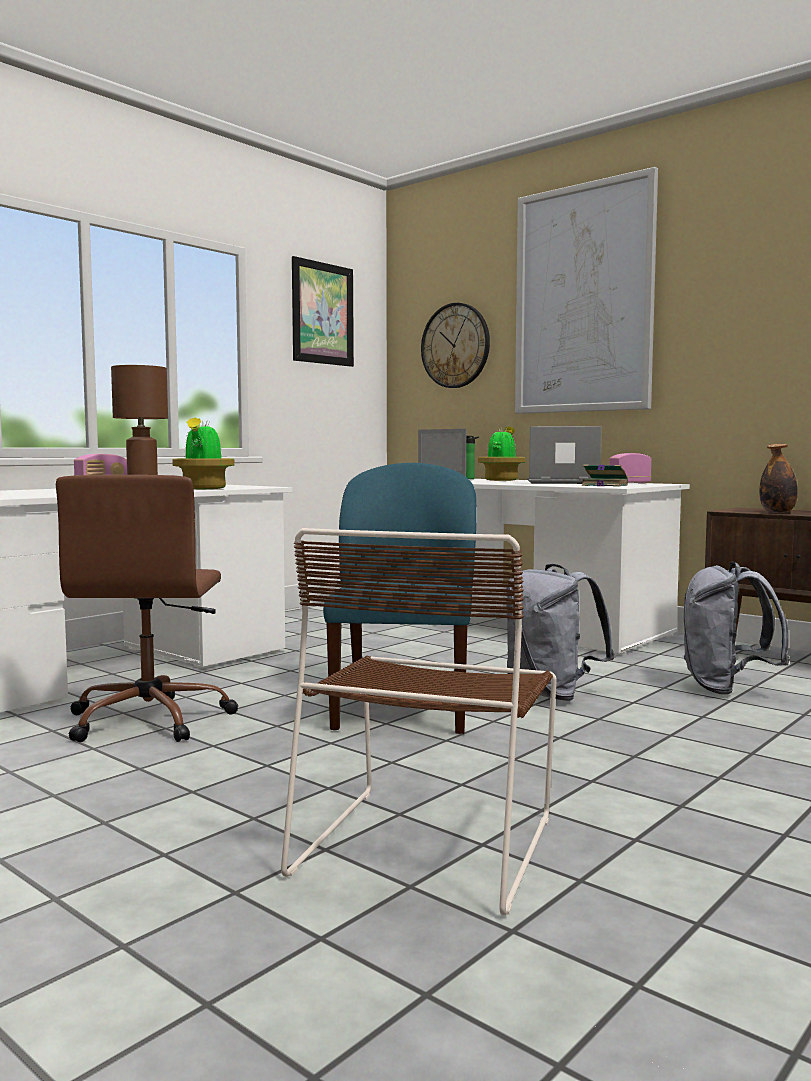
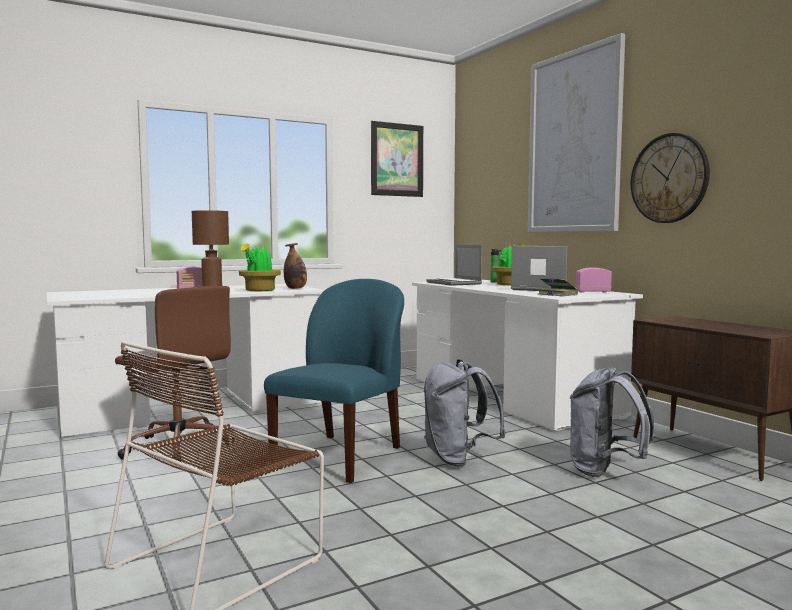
camera: 20 degrees right, 0 degrees up
brown office chair [56,475,238,742] -> brown office chair turned 75 degrees counterclockwise [115,286,235,461]
wall clock [421,303,490,388] -> wall clock moved to [631,133,710,223]
bottle [759,444,798,513] -> bottle moved to [284,243,307,289]

